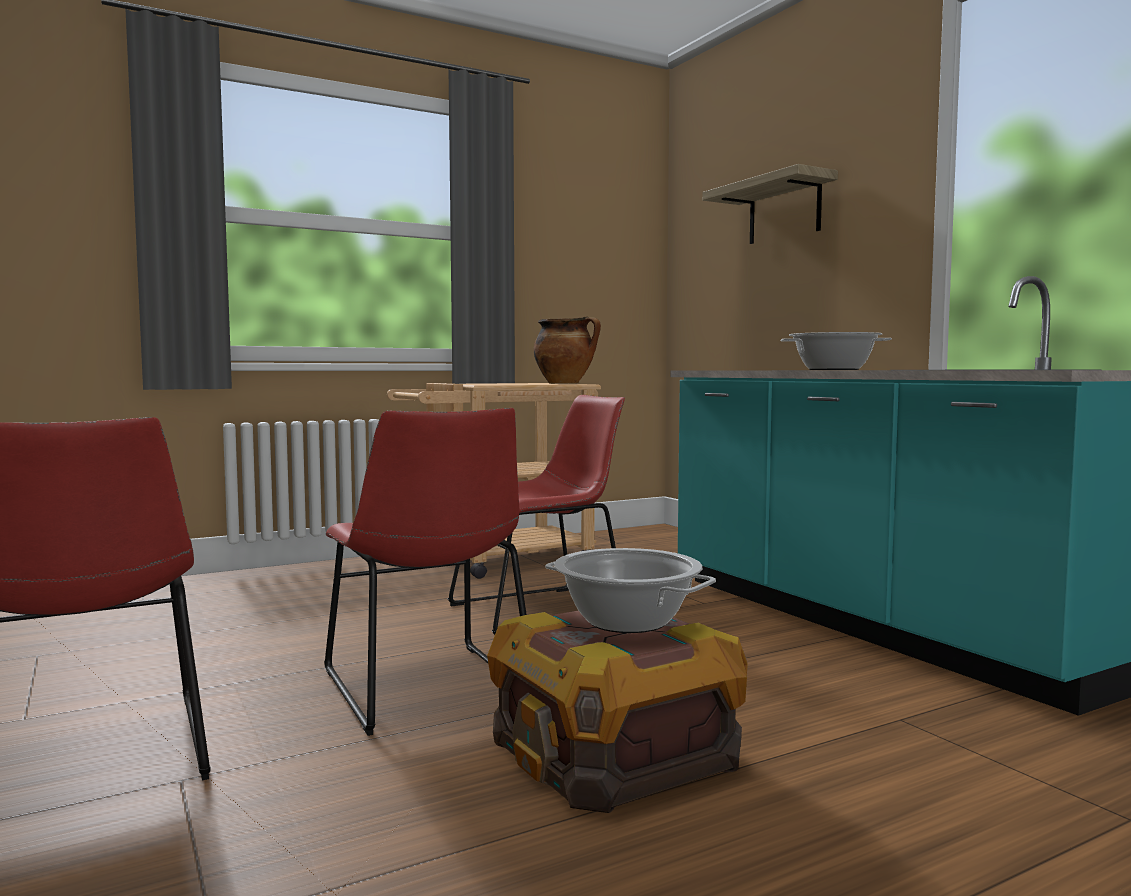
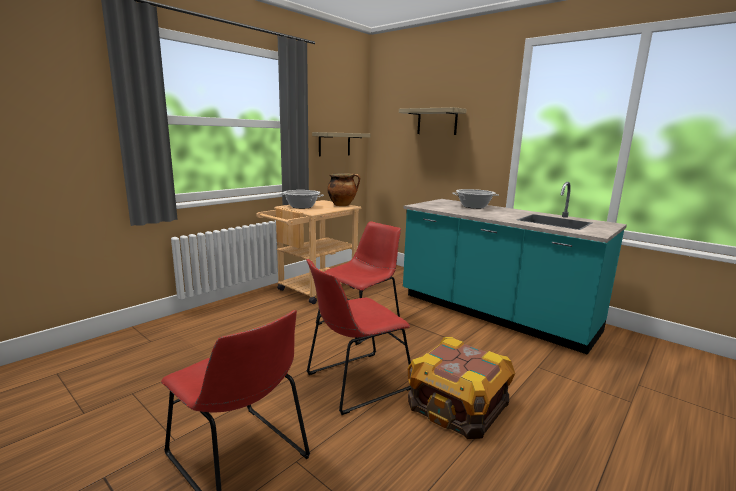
camera: 20 degrees left, 10 degrees up
red chair [324,408,527,736] -> red chair turned 105 degrees clockwise [306,259,411,415]
cooking pot [545,548,716,633] -> cooking pot moved to [280,190,324,209]
none -> shelf [312,132,371,156]

